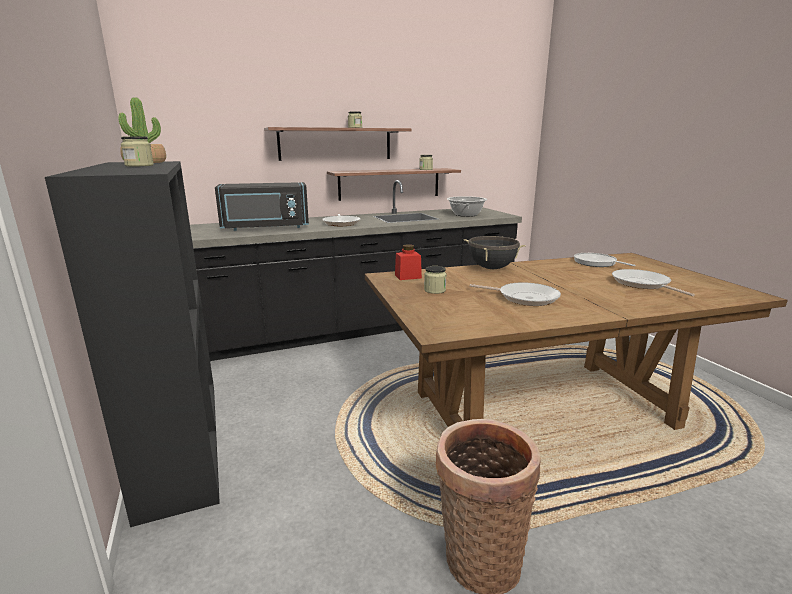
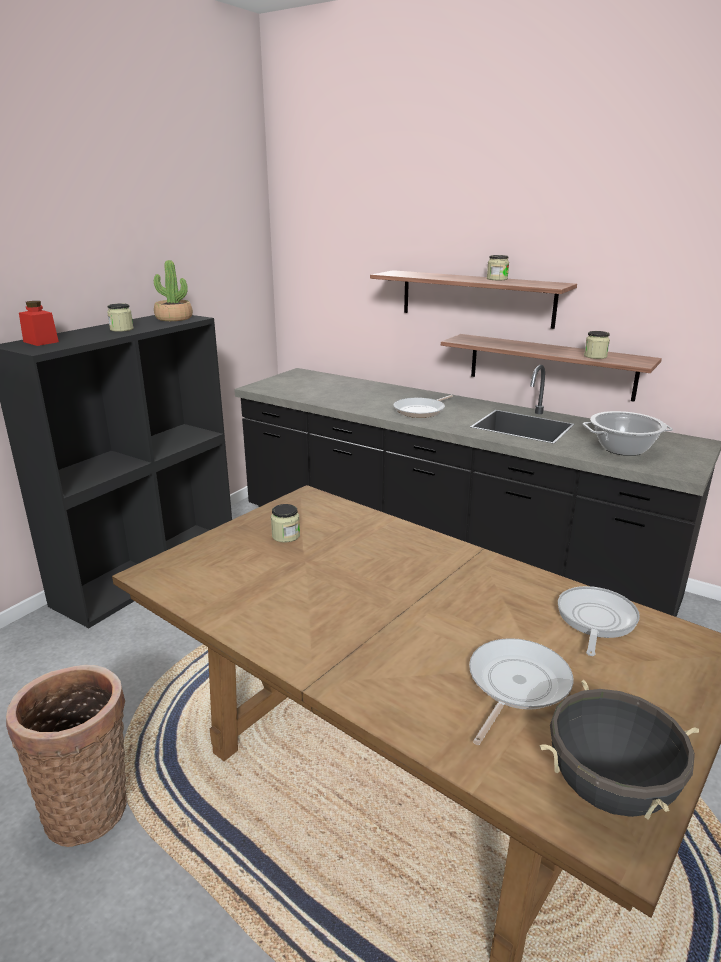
camera: 55 degrees right, 5 degrees up
black microwave [215,182,309,231] -> none
red jar [395,244,422,280] -> red jar moved to [19,301,59,346]
black cooking pot [464,236,526,269] -> black cooking pot moved to [540,680,699,819]
frying pan [470,282,561,306] -> none

